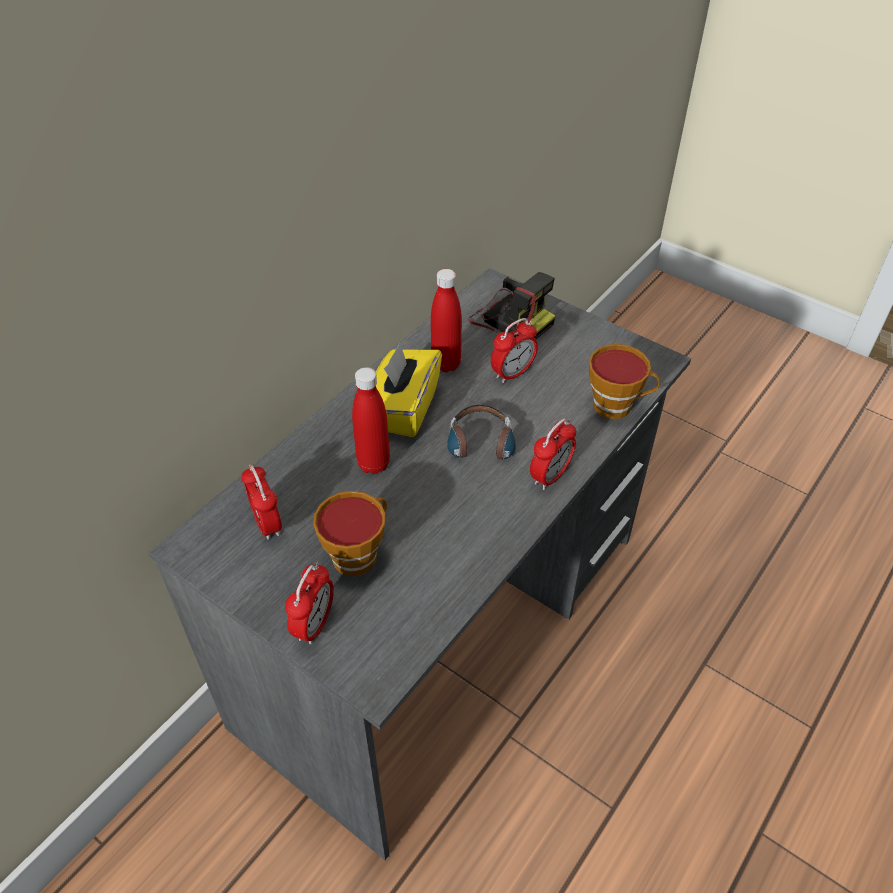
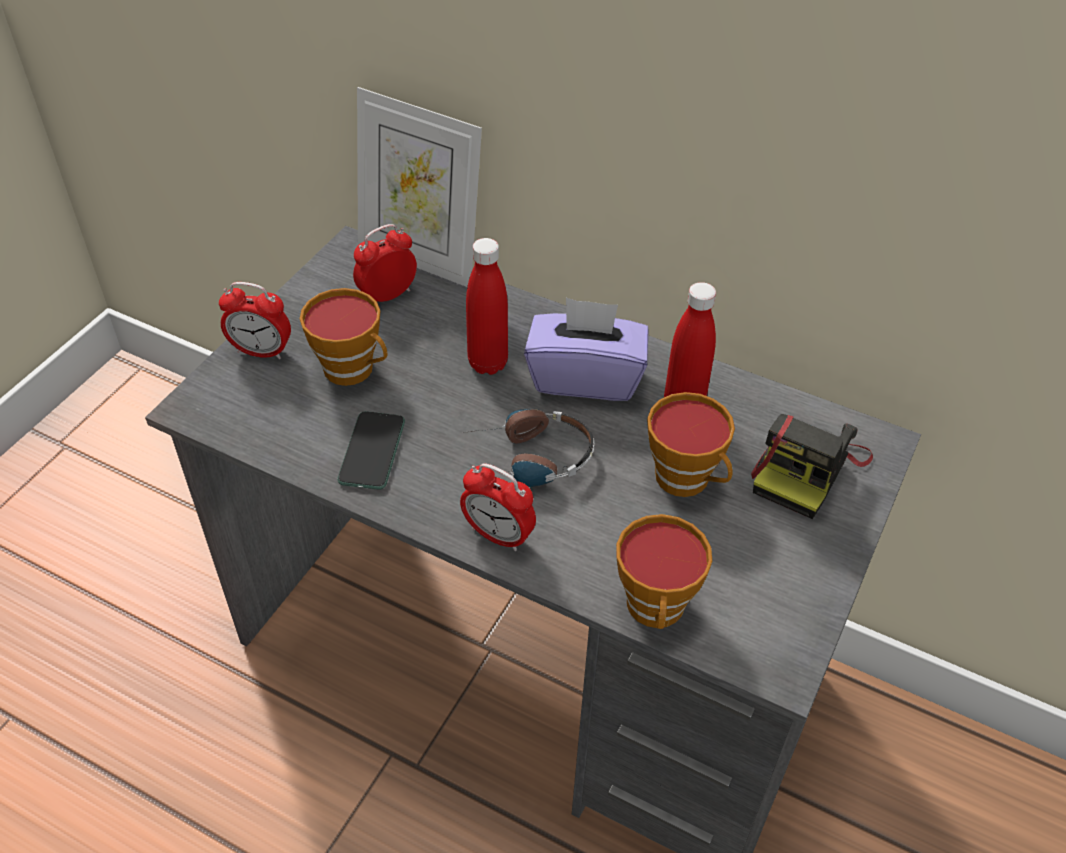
camera: 80 degrees right, 0 degrees up
yellow tissue box [376,343,442,437] -> purple tissue box [524,298,649,401]
alarm clock [491,318,538,383] -> cup [647,392,735,497]
none -> phone [337,411,405,490]
none -> picture frame [357,87,482,287]

